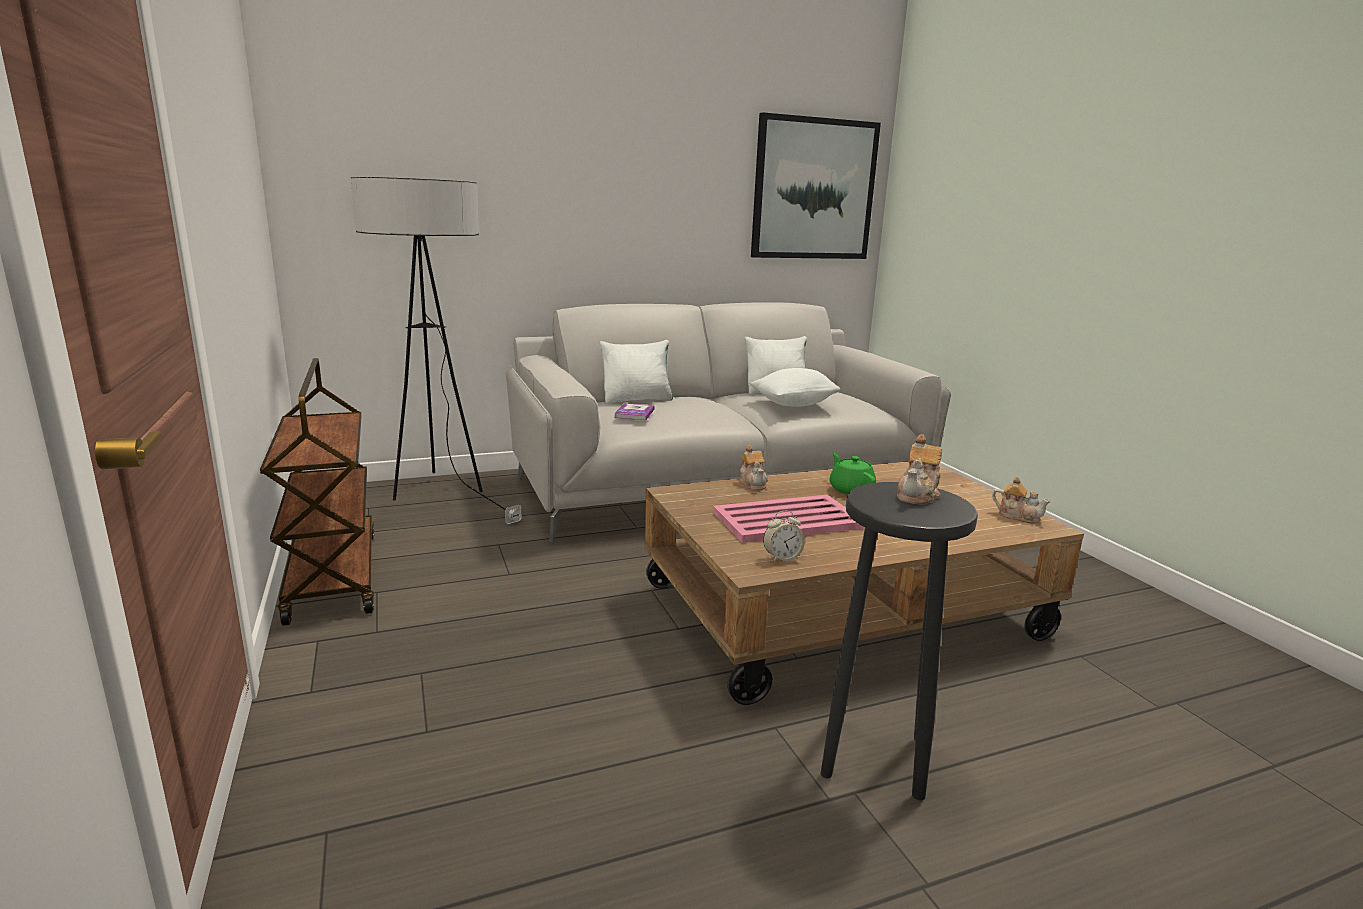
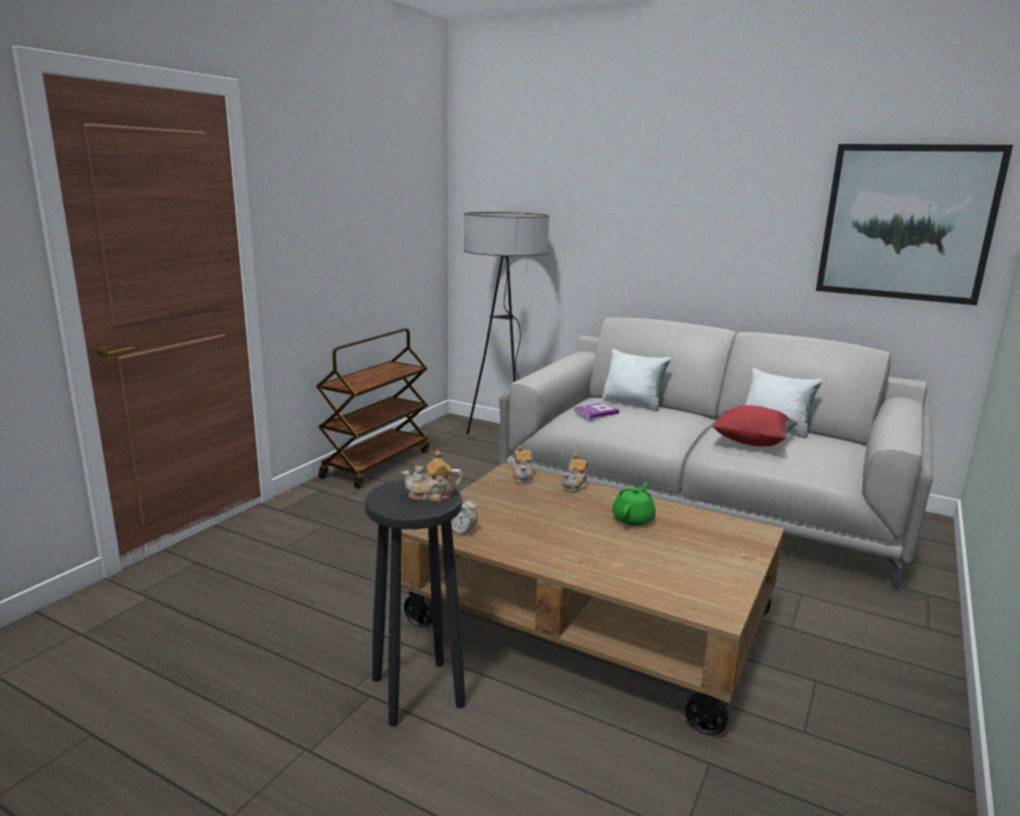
camera: 50 degrees right, 0 degrees up
pink tray [713,495,865,543] -> none
white pillow [749,368,841,407] -> red pillow [712,405,797,446]
teapot [992,477,1051,524] -> teapot moved to [513,445,534,484]

